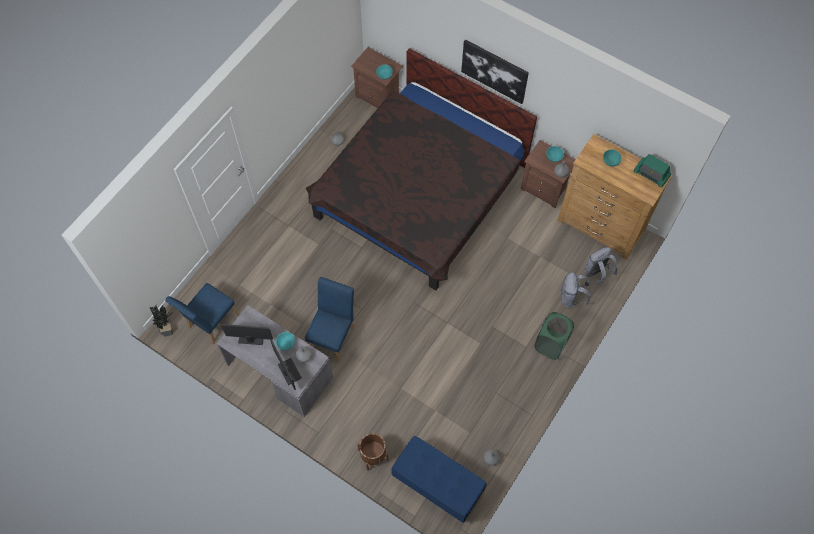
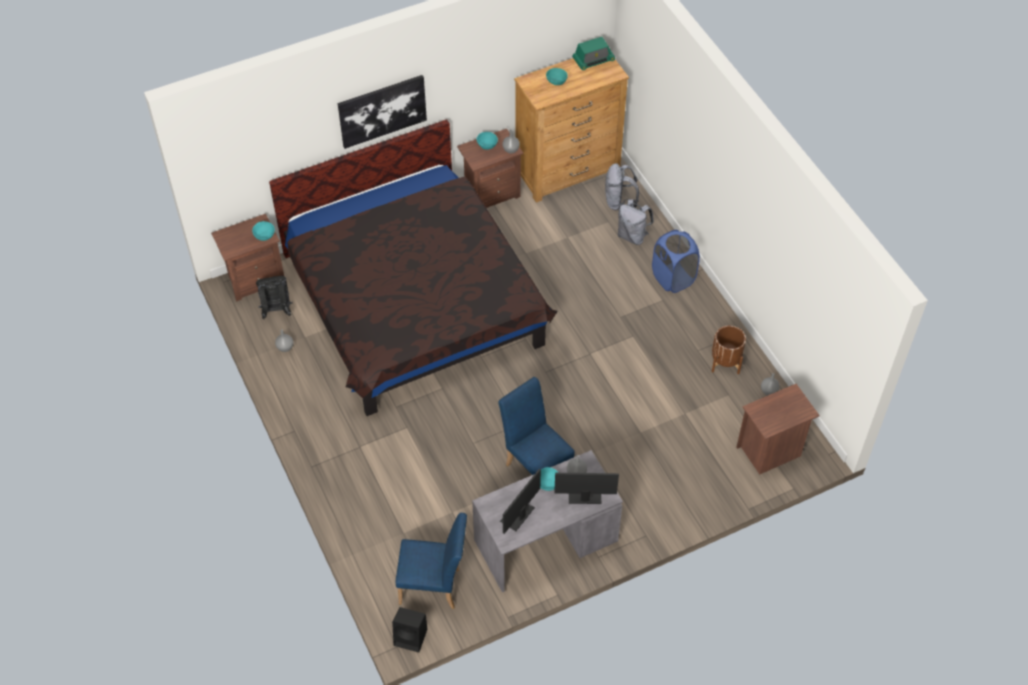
camera: 60 degrees left, 10 degrees down
potted plant [150,305,173,336] -> black speaker [392,607,427,652]
blue chair [165,283,239,344] -> blue chair turned 60 degrees counterclockwise [396,513,467,609]
brown planter [357,433,389,471] -> brown planter moved to [712,325,746,374]
blue bench [391,436,487,523] -> brown nightstand [736,384,820,474]
green laundry basket [534,312,574,360] -> blue laundry basket [652,230,700,293]
none -> black backpack [256,276,293,319]

